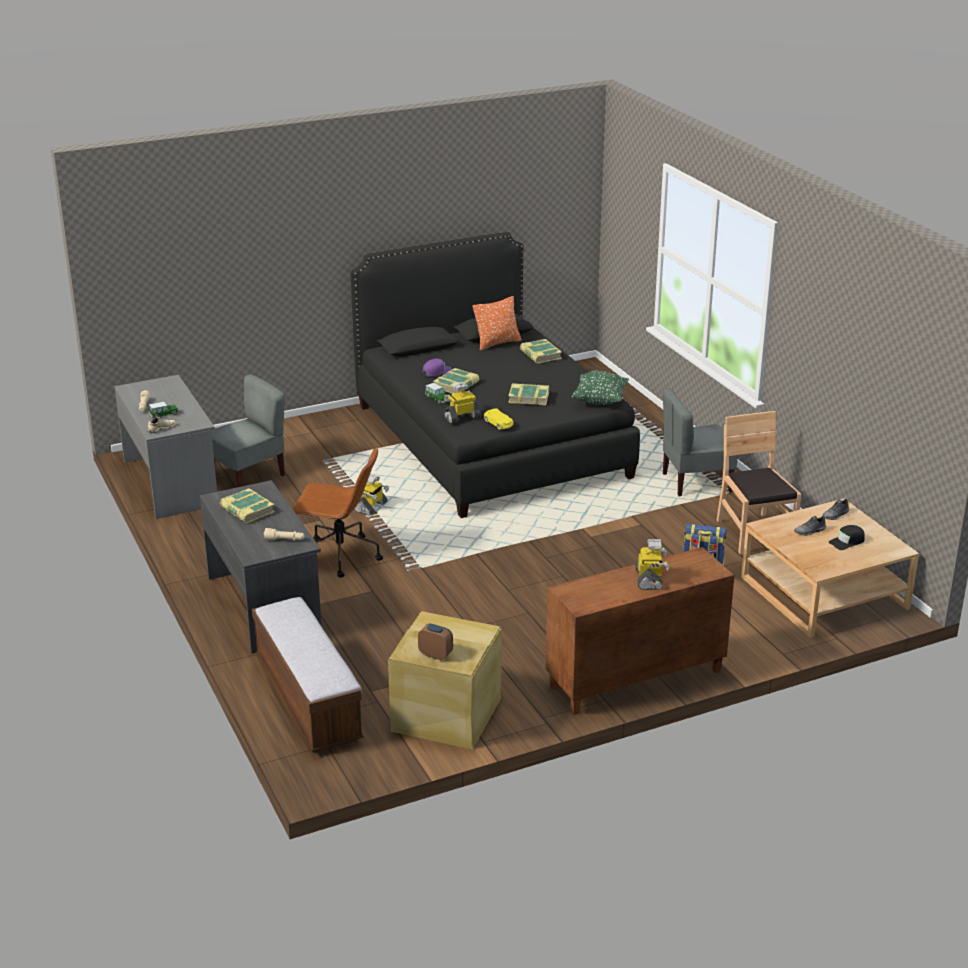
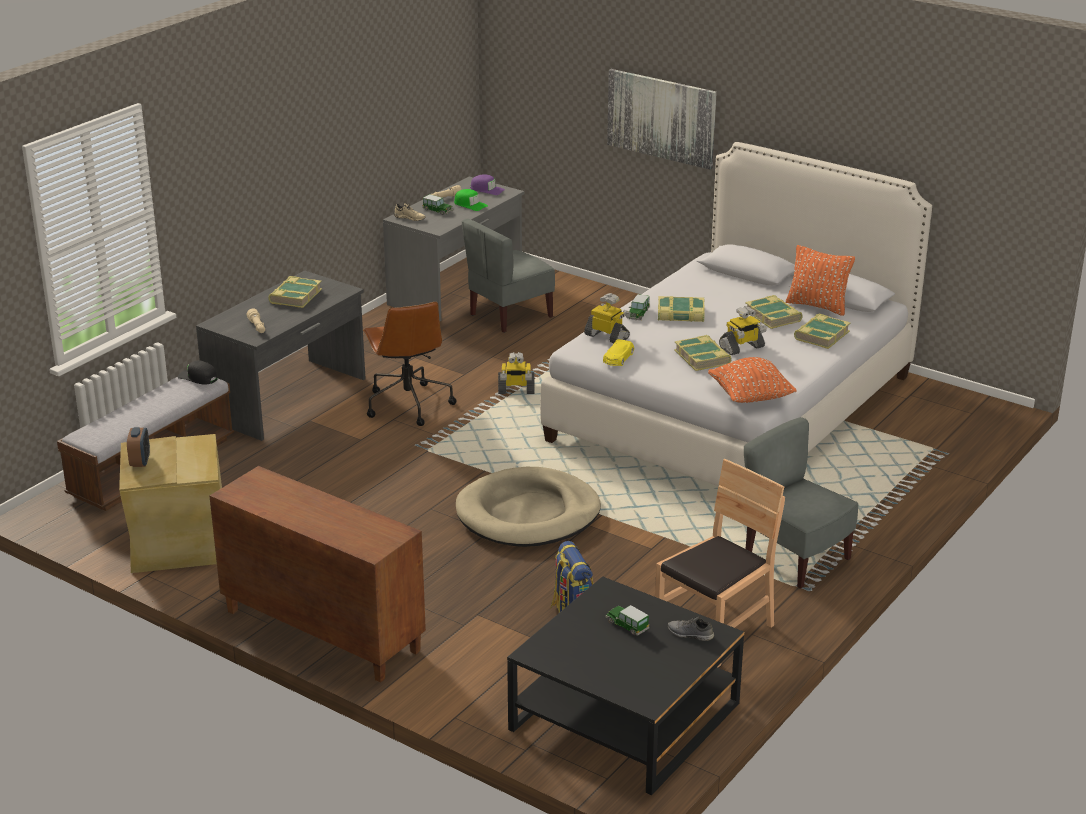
camera: 60 degrees right, 0 degrees up
grey chair [211,374,285,487] -> grey chair turned 120 degrees clockwise [462,219,555,333]
black bed [350,232,640,518] -> white bed [540,142,932,486]
purple cap [422,359,452,377] -> purple cap moved to [470,174,505,195]
green pillow [572,371,629,405] -> orange pillow [708,357,797,403]
toy robot [635,539,669,590] -> toy robot moved to [719,306,767,355]
beige coffee table [741,499,919,638] -> black coffee table [507,576,744,795]
grey shoe [794,516,826,536] -> toy car [605,605,649,636]
black cap [829,525,865,550] -> black cap moved to [178,360,217,385]
none -> green cap [454,189,488,211]
none -> beige dog bed [456,467,601,547]
none -> picture [607,69,717,170]
none -> book [745,295,803,329]

